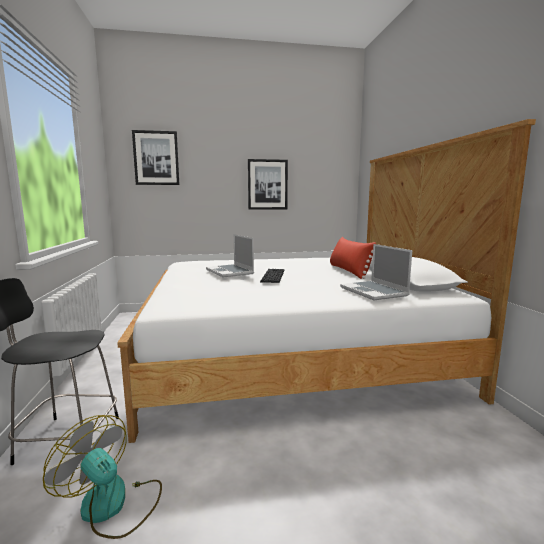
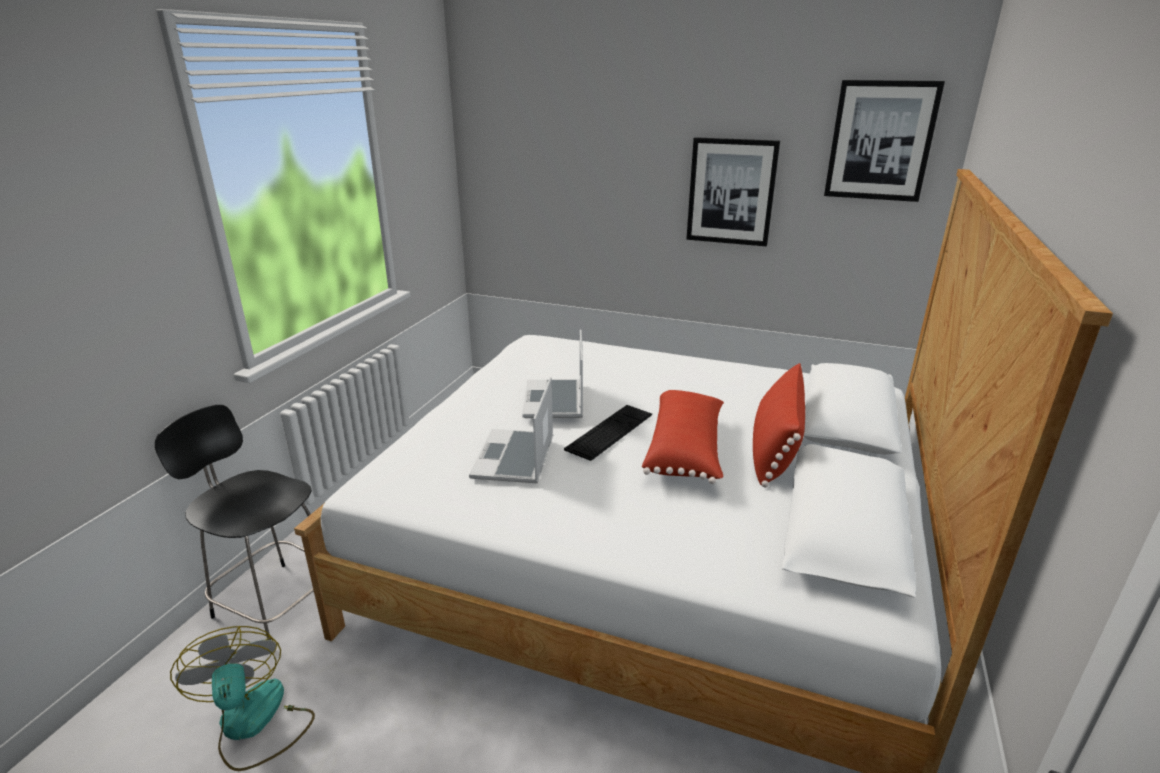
camera: 30 degrees right, 15 degrees up
picture [132,130,179,185] -> picture moved to [824,80,945,202]
laptop [340,244,412,300] -> laptop moved to [469,377,553,483]
none -> red pillow [642,390,724,484]

